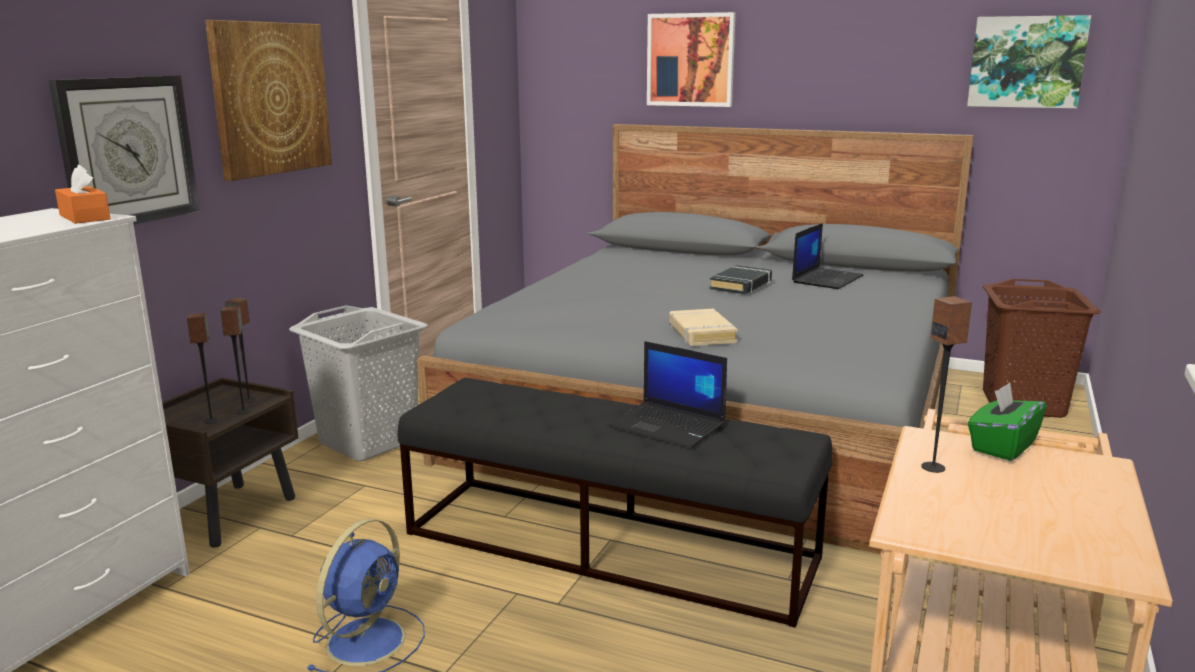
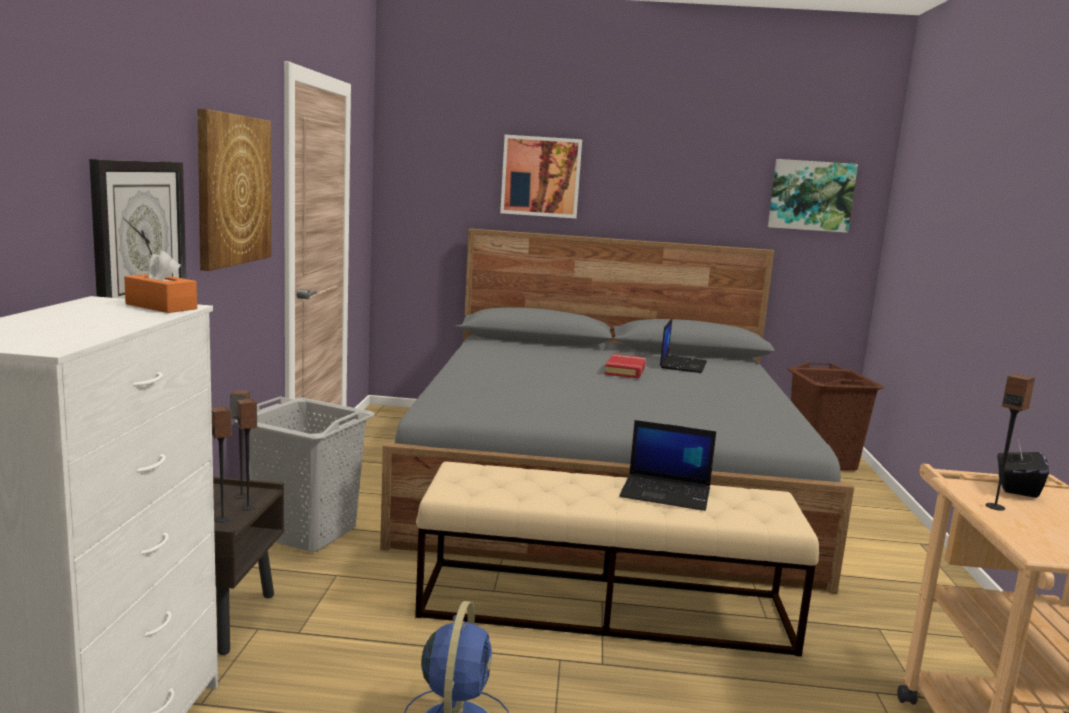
camera: 20 degrees left, 5 degrees down
black bench [397,378,833,628] -> beige bench [415,462,819,657]
beige book [669,309,738,346] -> none
black book [709,265,772,294] -> red book [605,354,646,378]
green tissue box [968,382,1047,461] -> black tissue box [997,440,1049,498]

